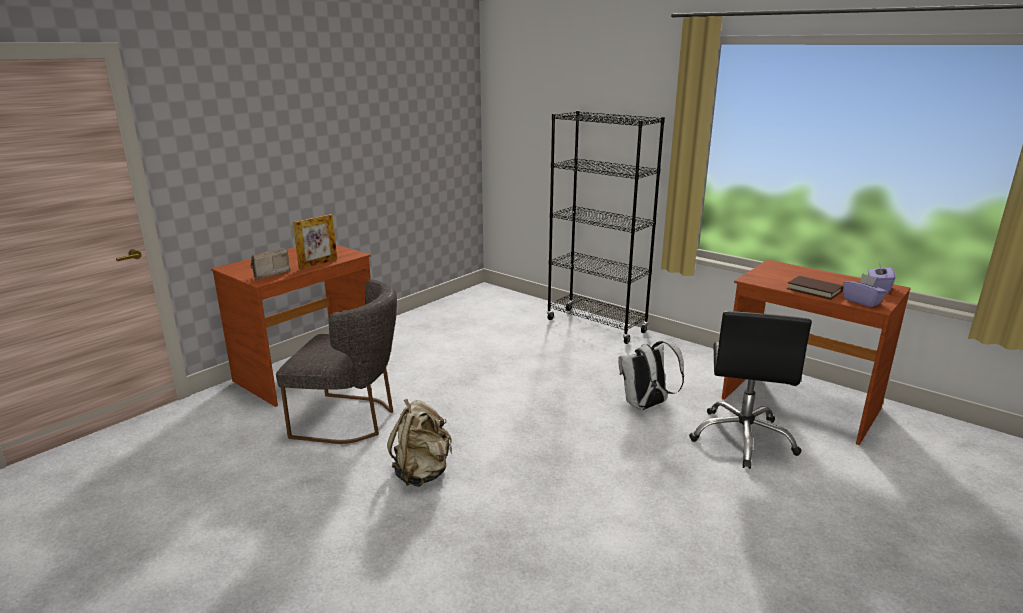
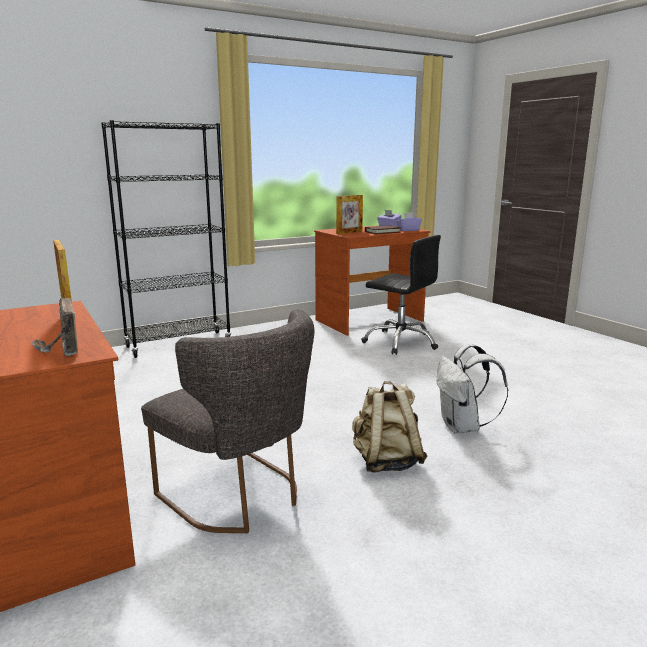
camera: 70 degrees left, 5 degrees down
grey chair [276,279,397,444] -> grey chair turned 105 degrees clockwise [141,309,314,533]
white backpack [618,340,684,410] -> white backpack moved to [436,344,508,434]
none -> picture frame [336,195,363,234]

